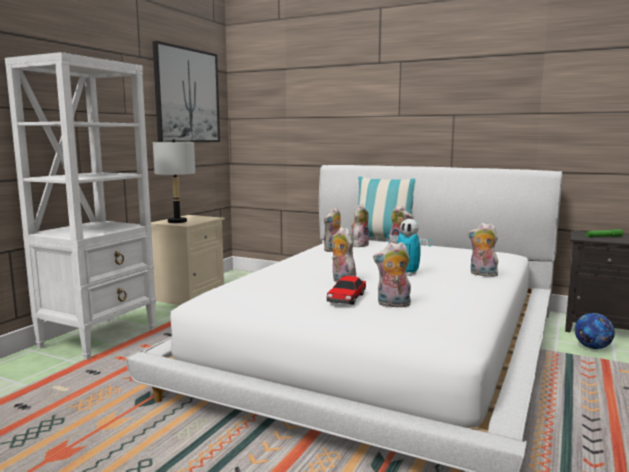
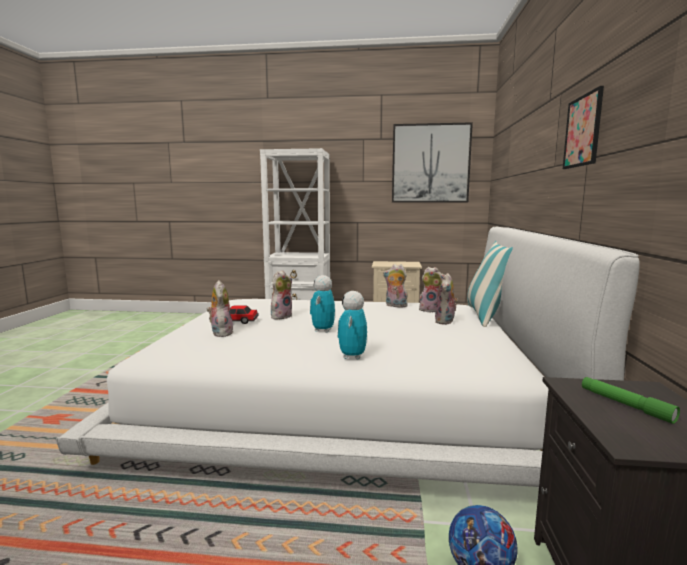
camera: 70 degrees right, 0 degrees up
grey table lamp [153,139,195,223] -> none
plush toy [468,223,498,277] -> toy robot [338,291,367,360]
none -> picture [563,86,604,169]

